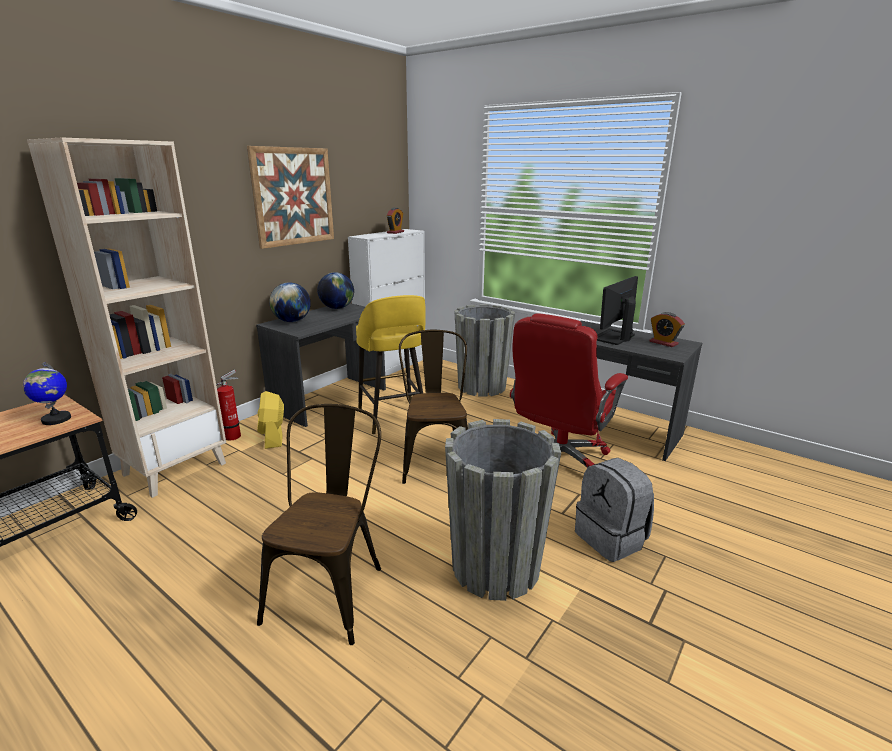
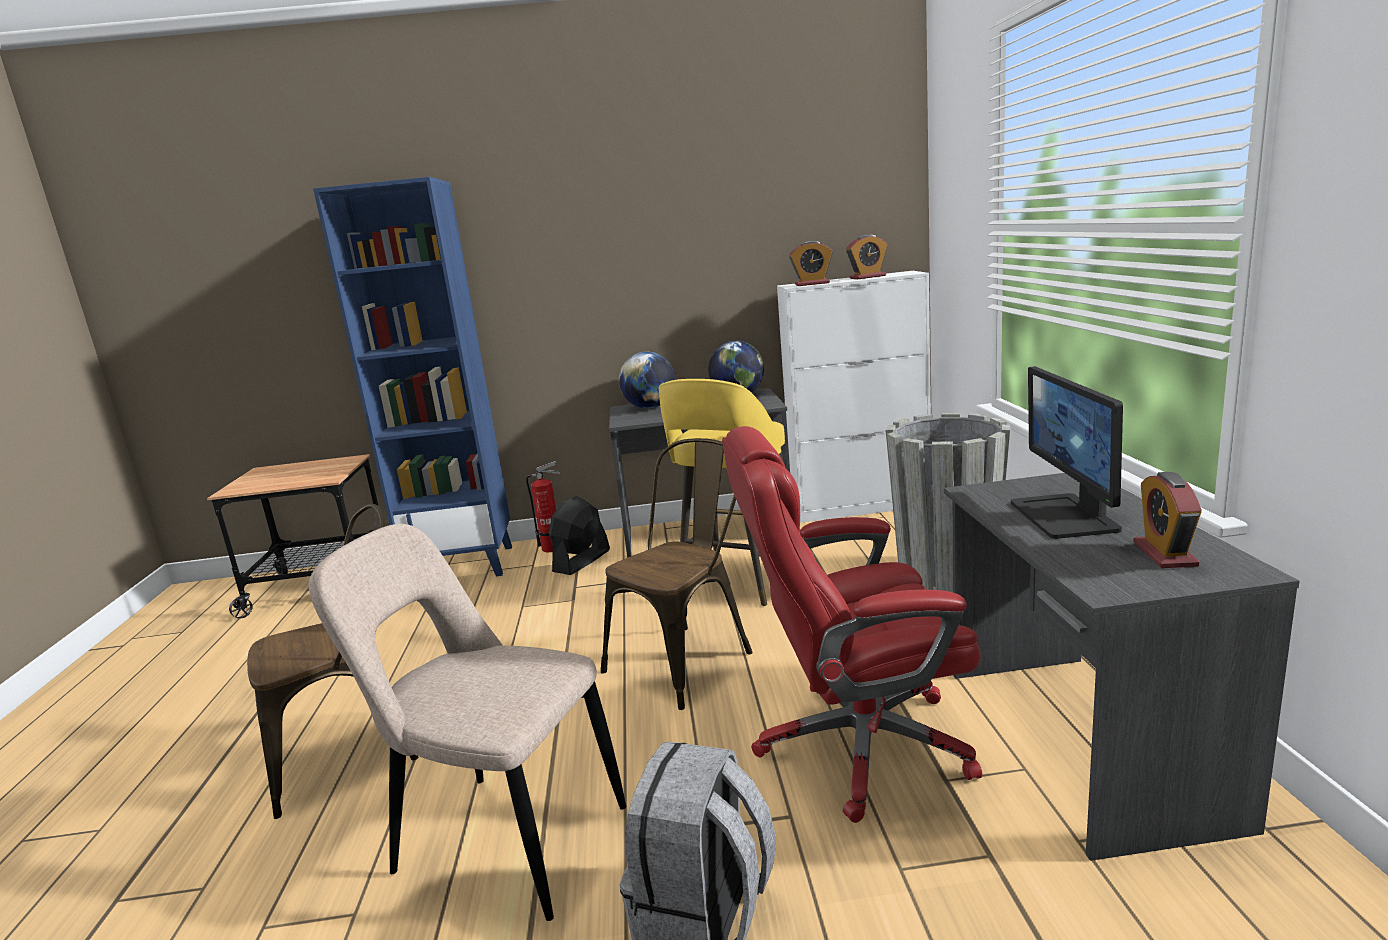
camera: 50 degrees right, 5 degrees down
globe [23,362,71,425] -> none
beige bookcase [27,137,226,498] -> blue bookcase [313,177,512,576]
picture [247,146,334,249] -> none
yellow fan [257,391,284,449] -> black fan [549,496,610,575]
grey planter [445,419,561,601] -> beige chair [308,524,626,921]
monitor [597,276,638,345] -> monitor turned 90 degrees counterclockwise [1011,366,1123,539]
none -> alarm clock [789,241,833,286]

